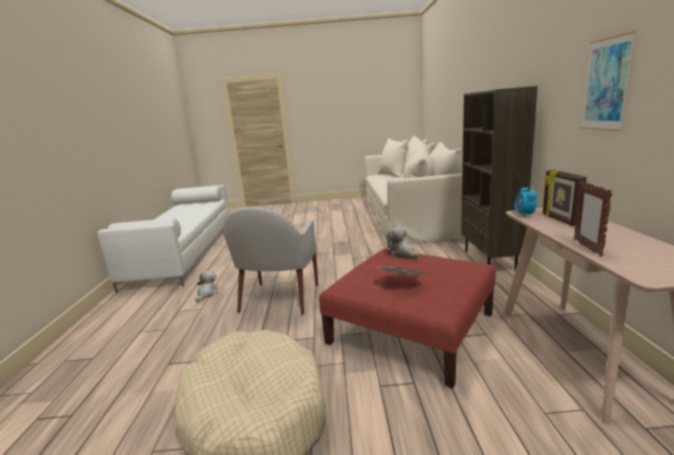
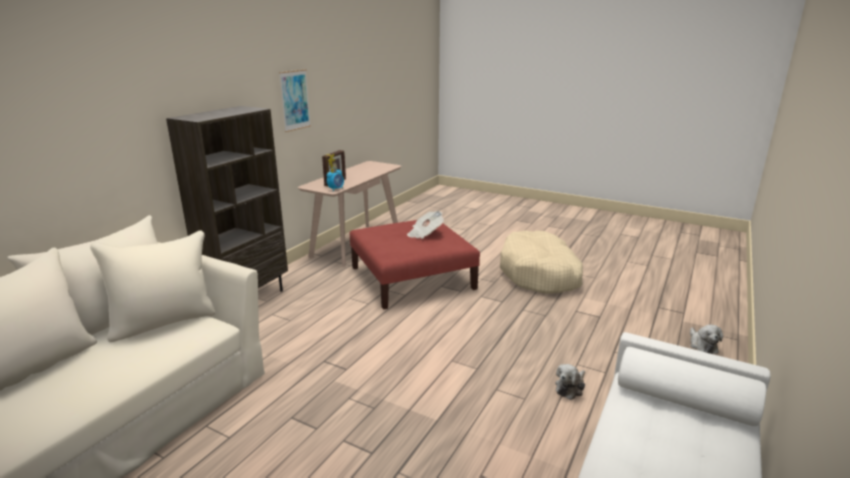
camera: 150 degrees left, 5 degrees up
white armchair [224,208,318,315] -> none
plush toy [386,227,419,259] -> plush toy moved to [690,324,723,354]
picture frame [574,181,612,257] -> none

